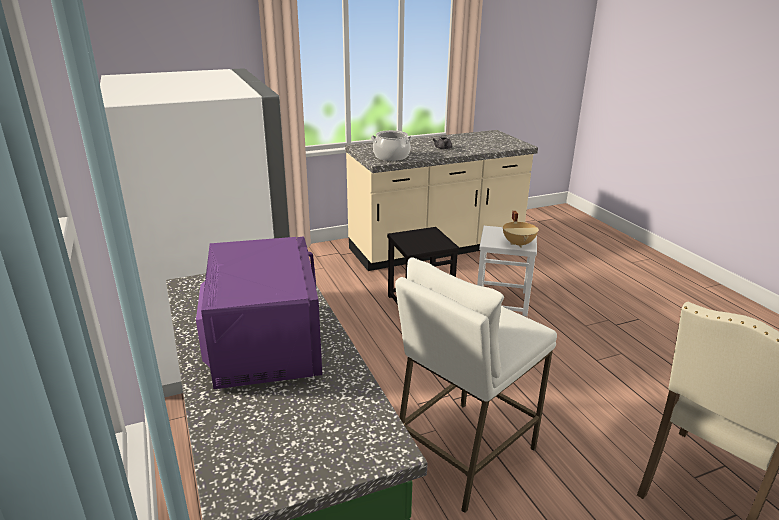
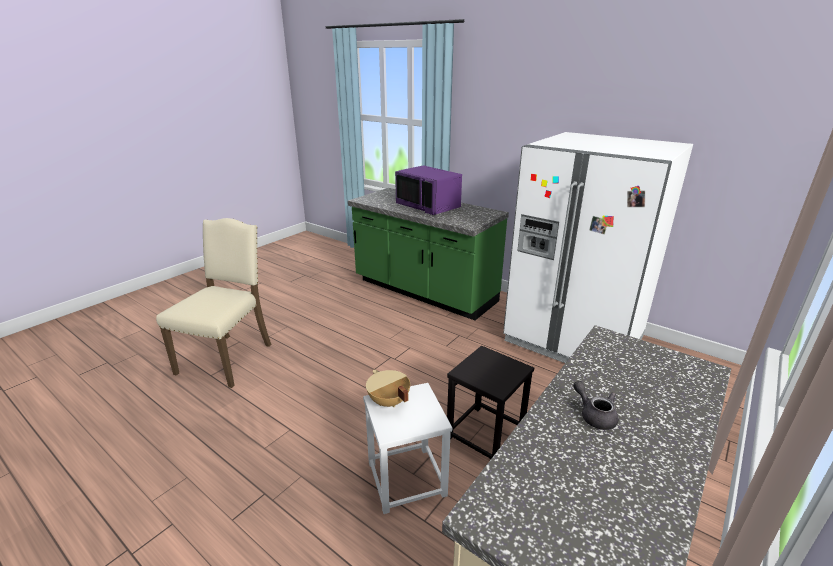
camera: 150 degrees right, 0 degrees up
cooking pot [371,130,413,161] -> none
white stool [395,257,557,513] -> none

